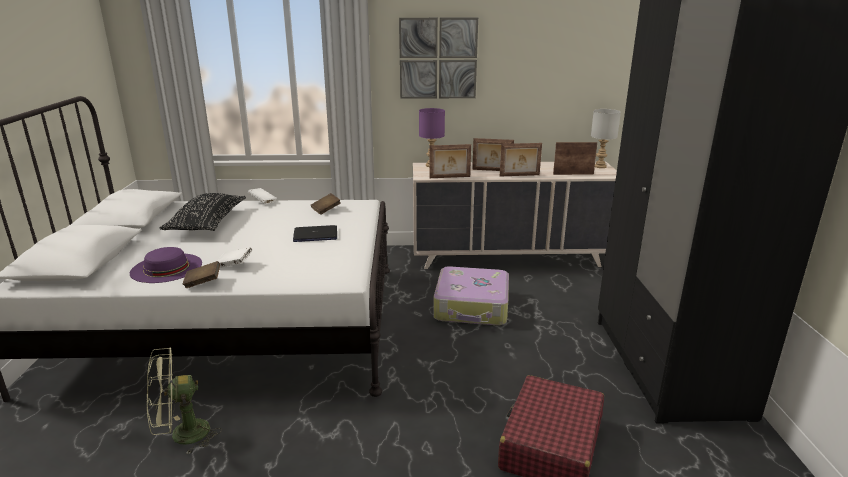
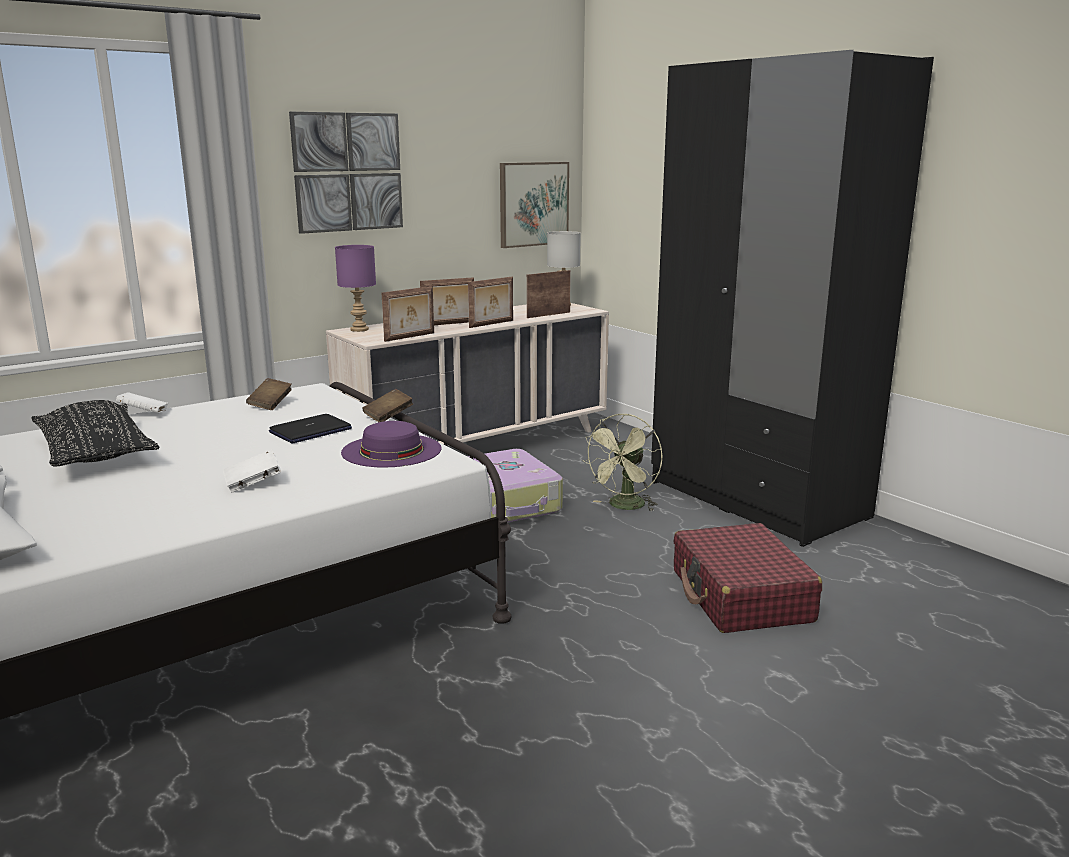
camera: 35 degrees left, 5 degrees down
purple hat [130,247,202,283] -> purple hat moved to [341,421,441,467]
green fan [147,347,222,454] -> green fan moved to [582,414,662,511]
brown book [183,261,220,288] -> brown book moved to [362,389,413,422]
none -> picture [500,162,569,248]

